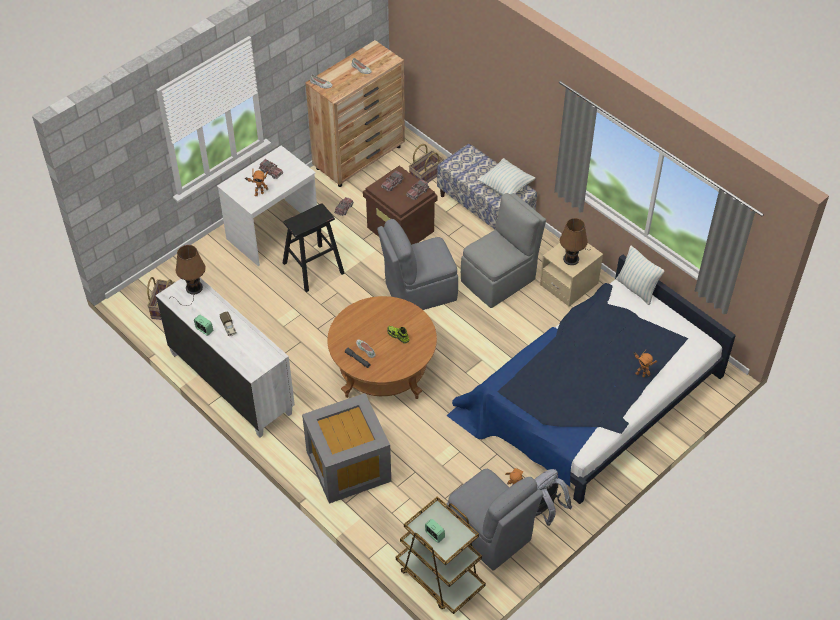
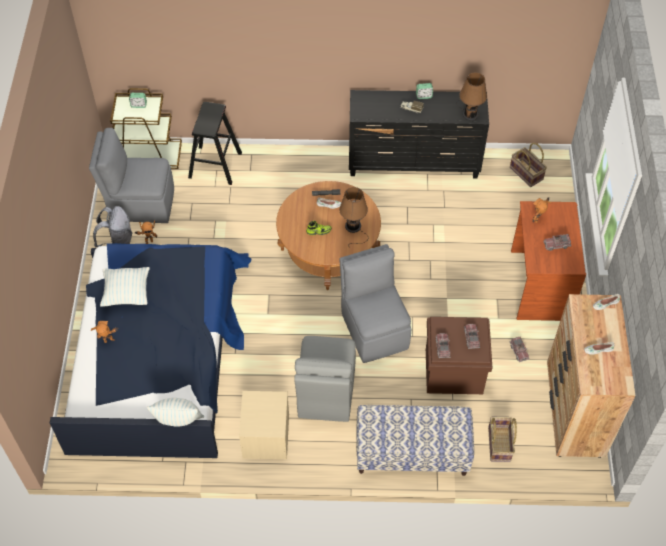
camera: 135 degrees right, 5 degrees up
white dresser [156,278,295,437] -> black dresser [349,90,489,178]
white desk [217,145,317,267] -> brown desk [511,201,586,321]
black stool [283,203,345,292] -> black stool moved to [188,102,242,185]
grey storage box [302,393,391,504] -> none
grey chair [377,219,458,310] -> grey chair turned 45 degrees counterclockwise [340,244,411,363]
pillow [478,158,535,195] -> pillow moved to [100,267,150,307]
brown table lamp [560,218,591,265] -> brown table lamp moved to [339,187,369,248]

